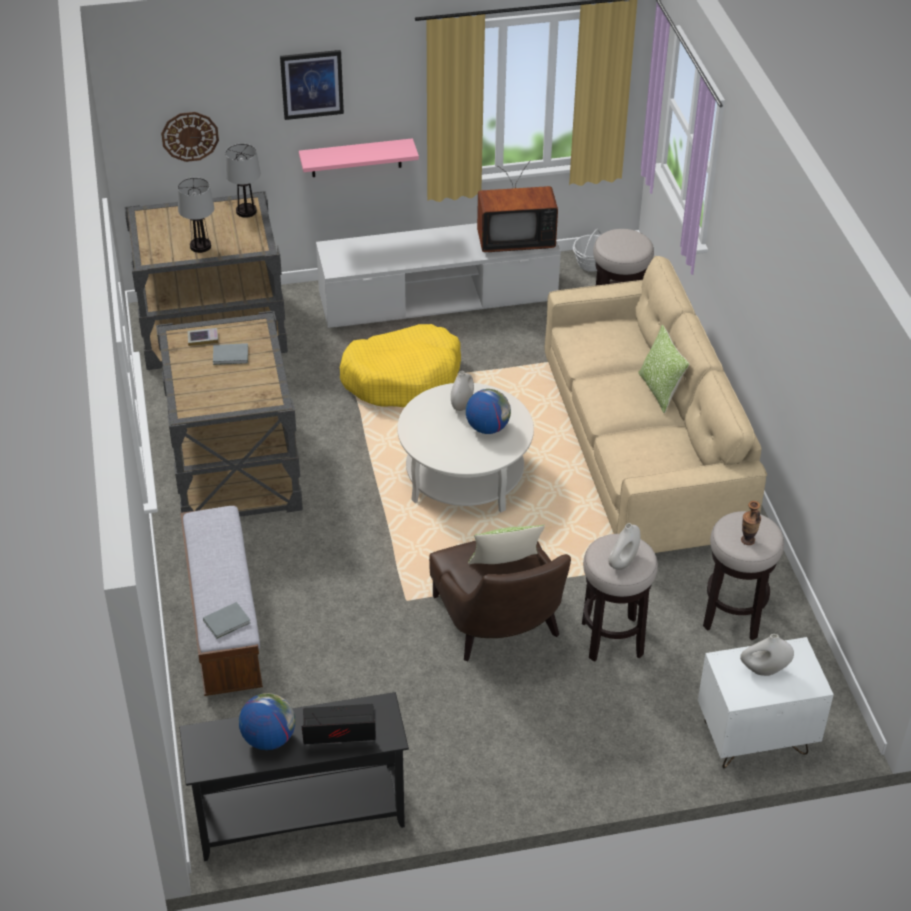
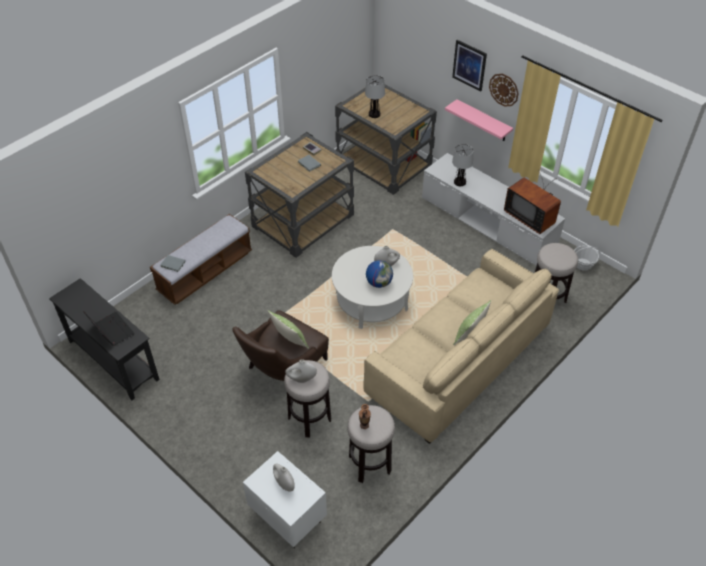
camera: 55 degrees right, 5 degrees up
wall clock [161,112,219,162] -> wall clock moved to [489,74,519,107]
table lamp [225,144,261,218] -> table lamp moved to [452,144,473,186]
globe [239,693,295,750] -> none
yellow dog bed [340,324,461,407] -> none

